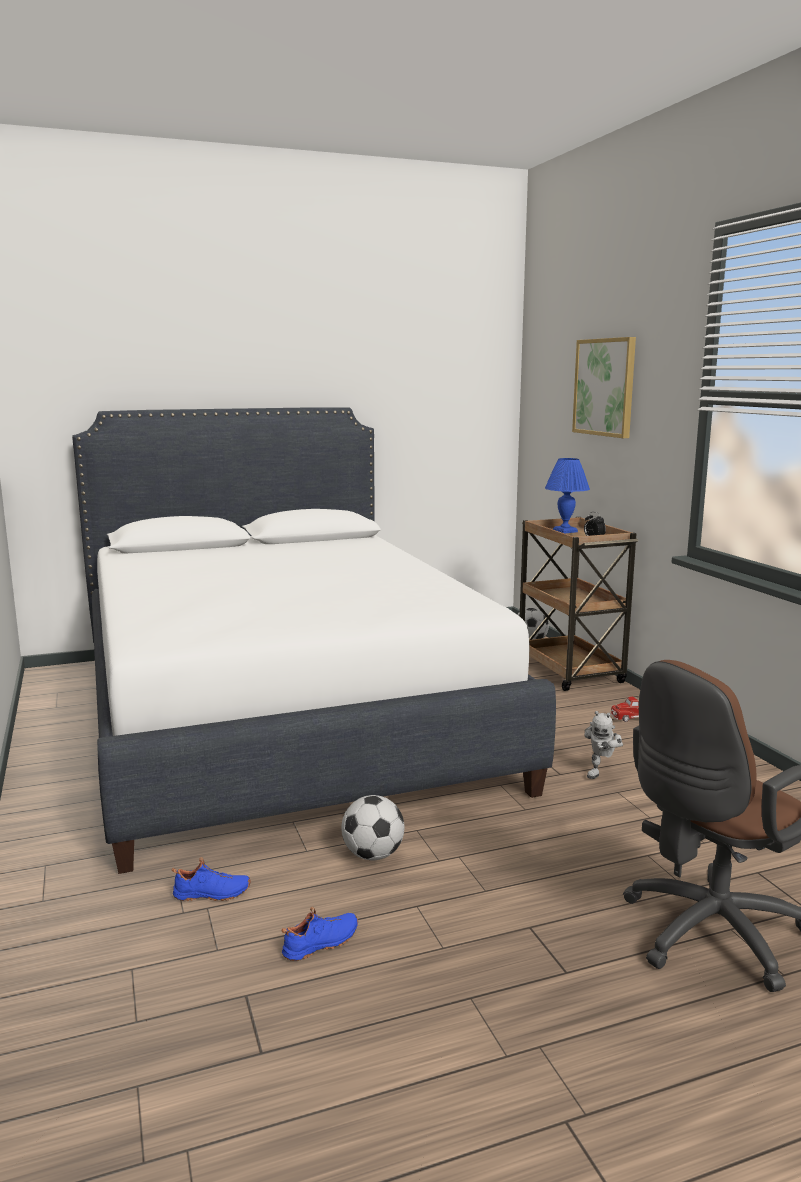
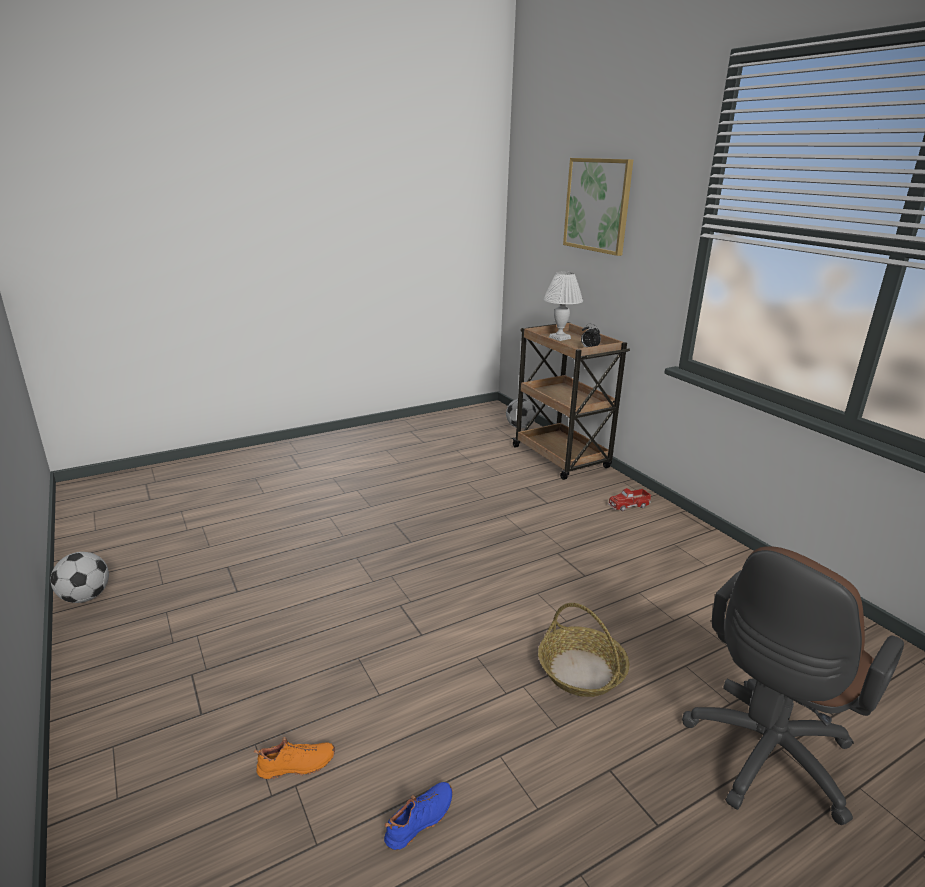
camera: 10 degrees left, 10 degrees up
white bed [72,407,556,874] -> none
blue shoe [172,857,251,901] -> orange shoe [254,737,335,779]
football [341,795,405,860] -> football moved to [50,552,109,603]
blue table lamp [545,458,590,533] -> white table lamp [543,272,583,341]
toy robot [584,711,623,779] -> none
none -> basket [538,603,629,697]

